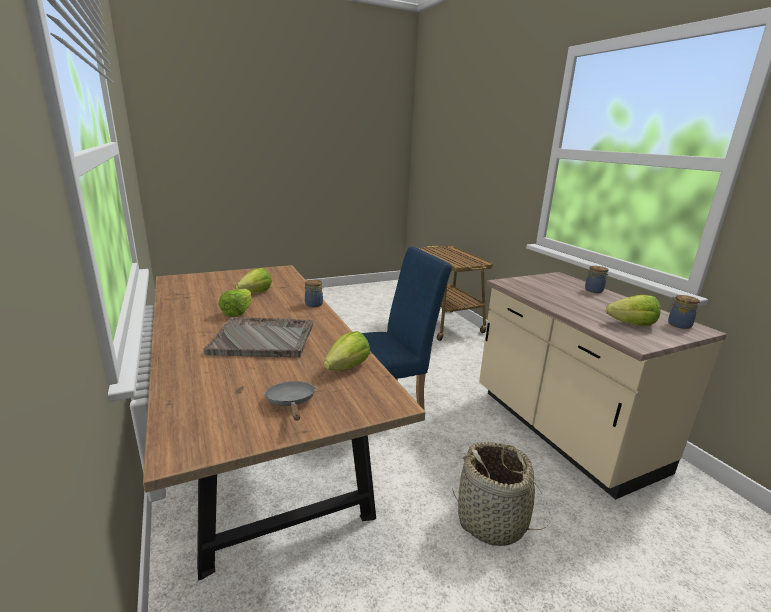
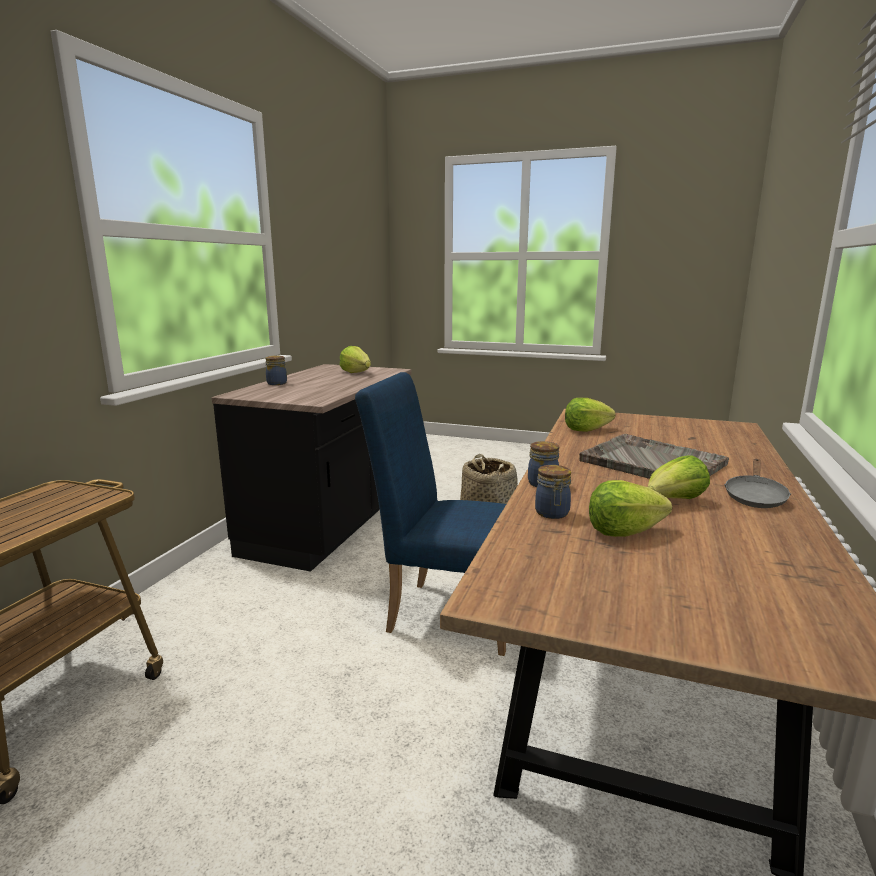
camera: 135 degrees left, 5 degrees down
grey frying pan [264,381,316,421] -> grey frying pan moved to [724,459,791,508]
beige counter [479,272,727,500] -> black counter [212,364,411,572]
jar [667,295,700,329] -> jar moved to [535,465,571,519]

